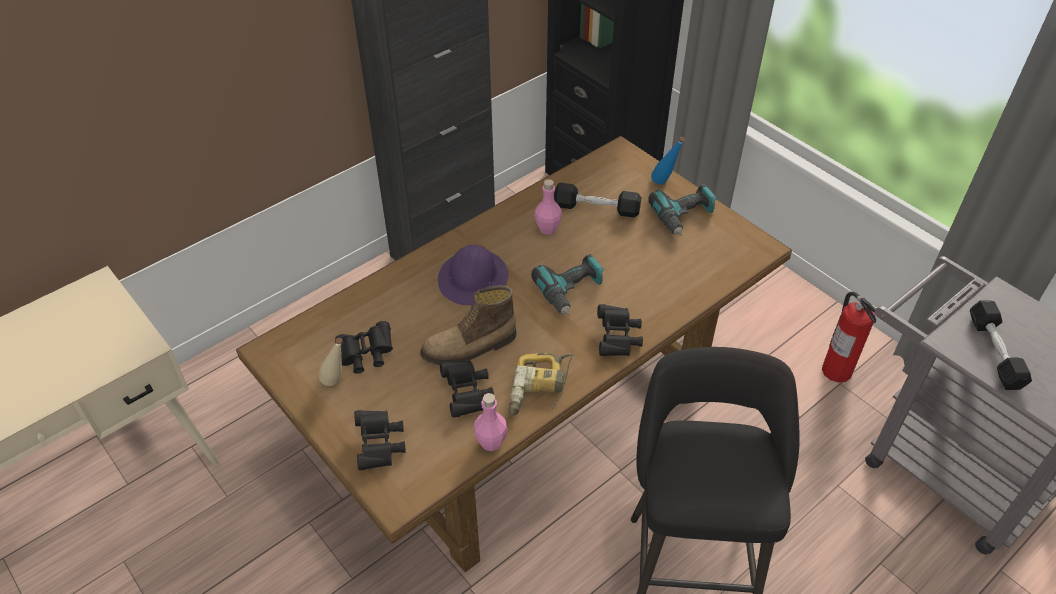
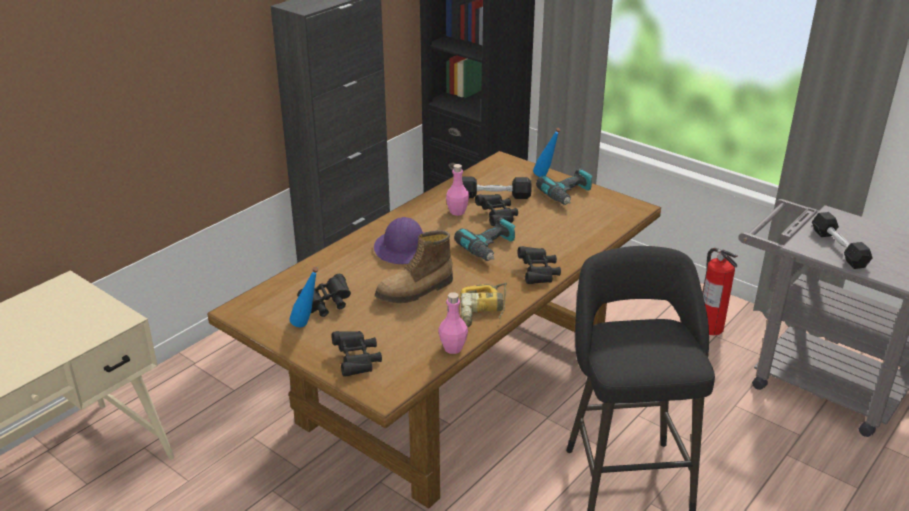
camera: 10 degrees left, 15 degrees down
beige bottle [319,338,342,386] -> blue bottle [289,267,319,327]
black binoculars [440,361,494,418] -> black binoculars moved to [475,194,518,226]

